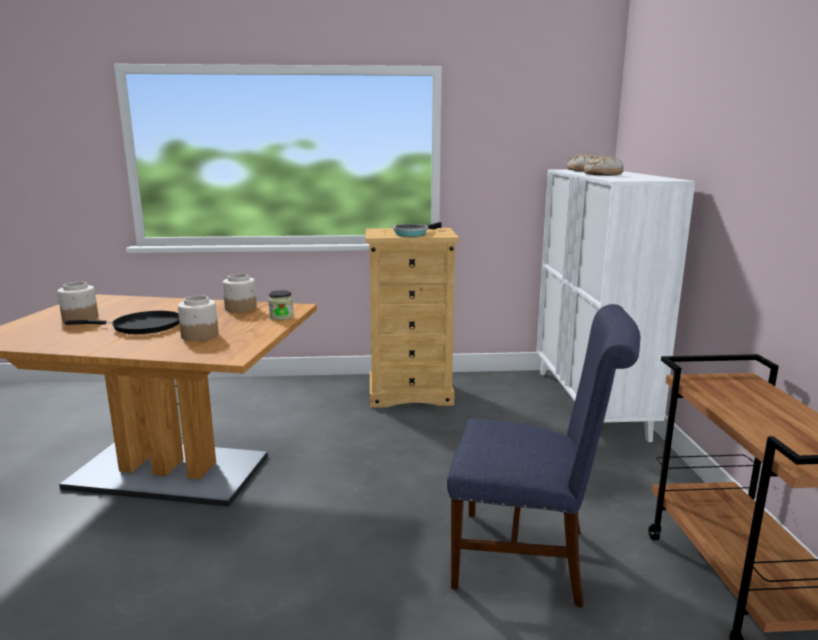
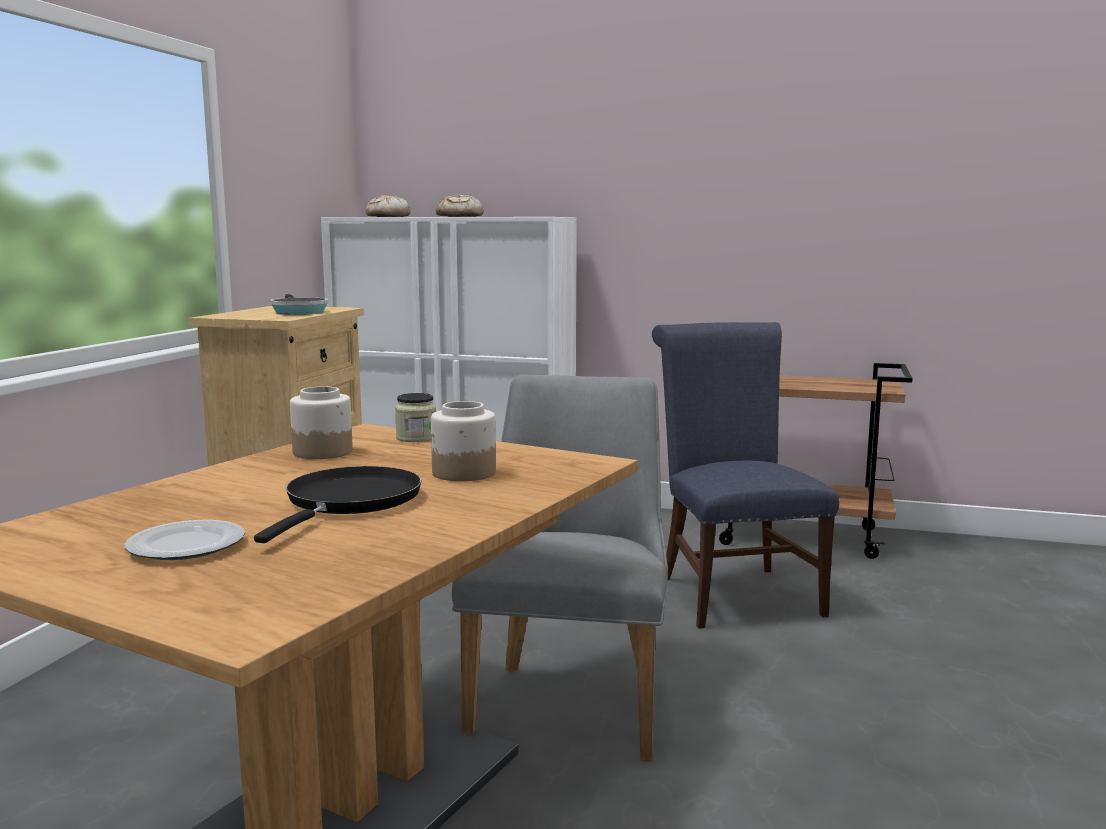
camera: 70 degrees left, 5 degrees down
jar [57,282,98,322] -> plate [125,520,245,560]
blue chair [447,304,640,608] -> blue chair turned 45 degrees counterclockwise [652,322,839,629]
none -> grey chair [451,374,668,762]

